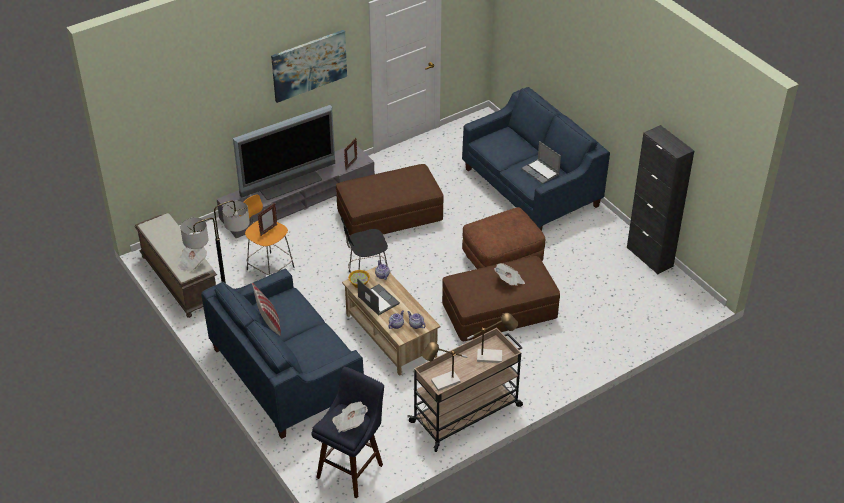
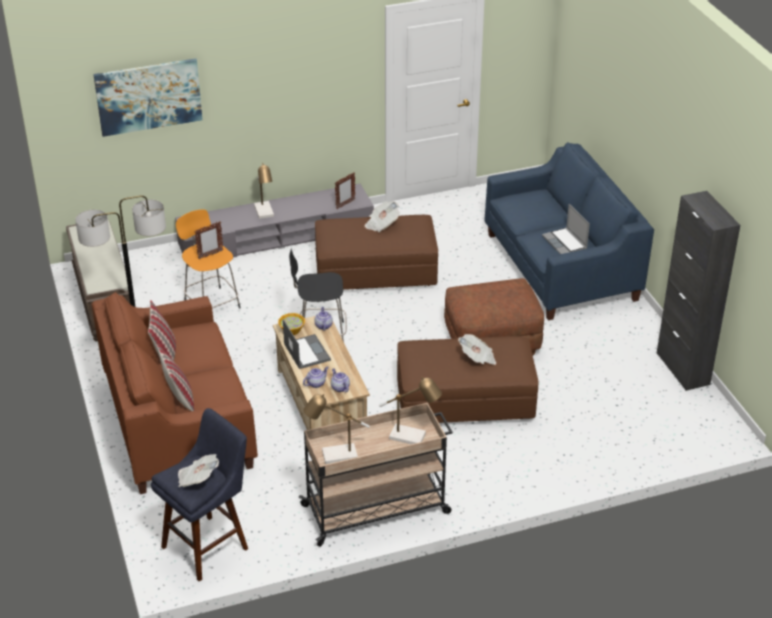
camera: 15 degrees right, 5 degrees down
newspaper [177,247,207,272] -> newspaper moved to [364,201,400,232]
blue sofa [201,269,364,439] -> brown sofa [92,292,258,494]
television [233,105,335,200] -> table lamp [254,163,274,219]
picture [271,30,347,103] -> picture moved to [93,58,202,137]
none -> pillow [157,345,194,411]

